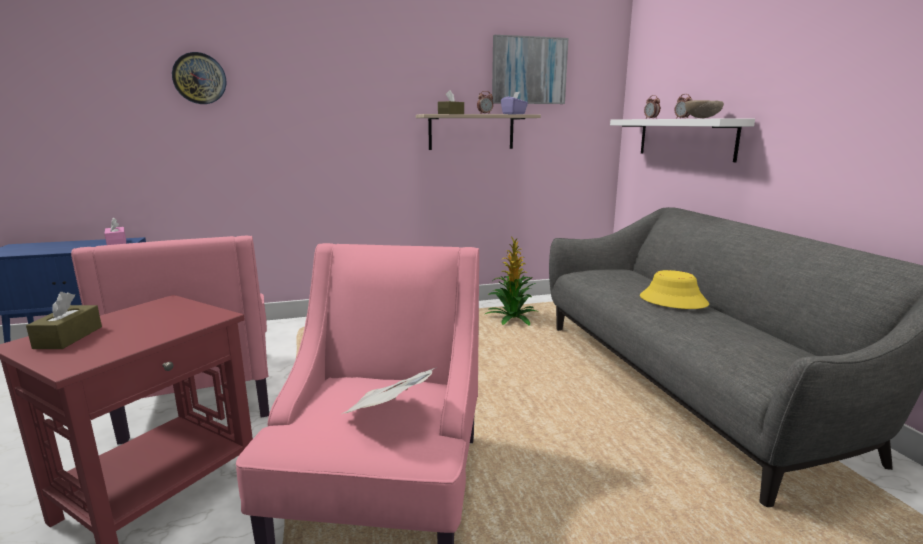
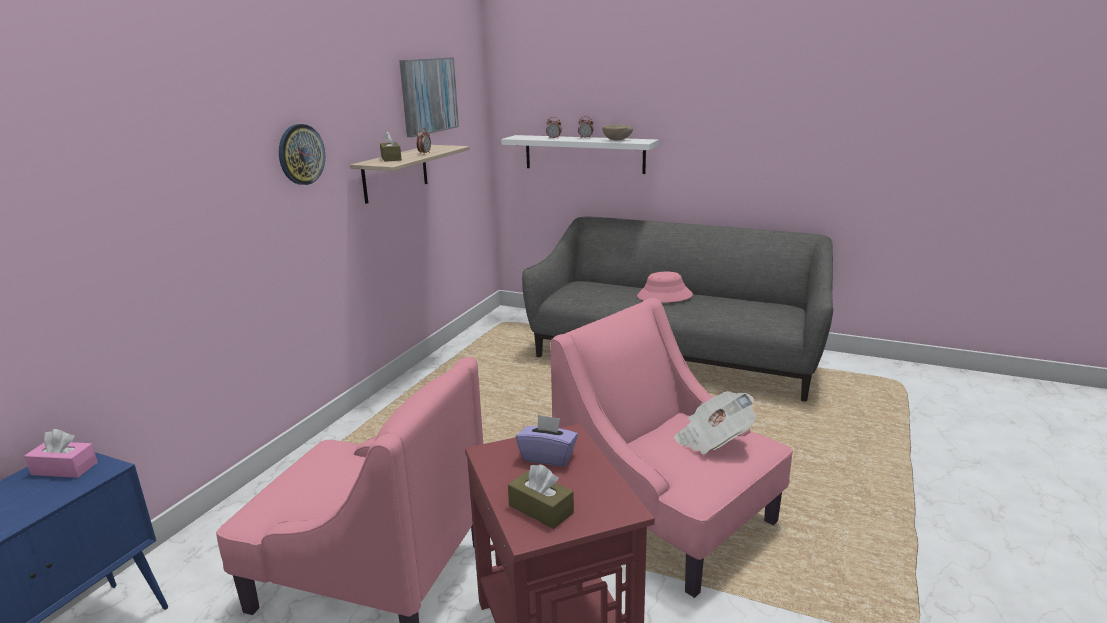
camera: 50 degrees left, 5 degrees up
wall clock [172,52,226,104] -> wall clock moved to [279,124,325,185]
potted plant [485,237,536,326] -> none
purple tissue box [501,91,528,114] -> purple tissue box moved to [516,415,578,467]
yellow hat [640,270,709,309] -> pink hat [637,272,693,303]

